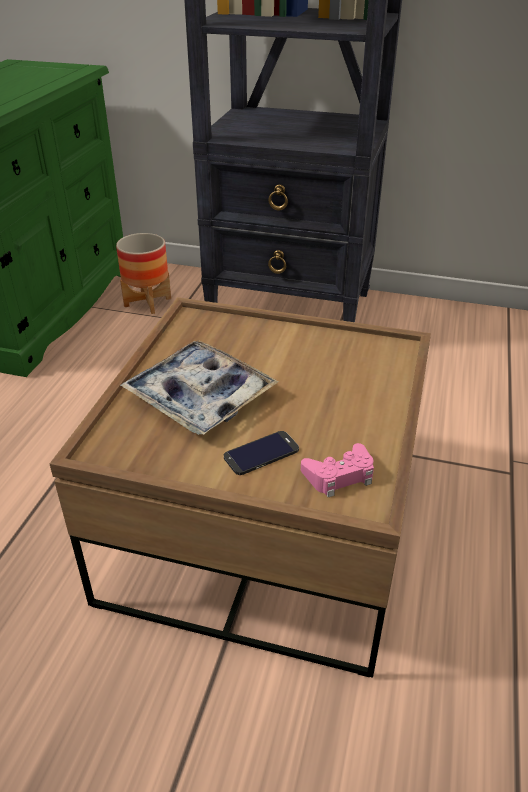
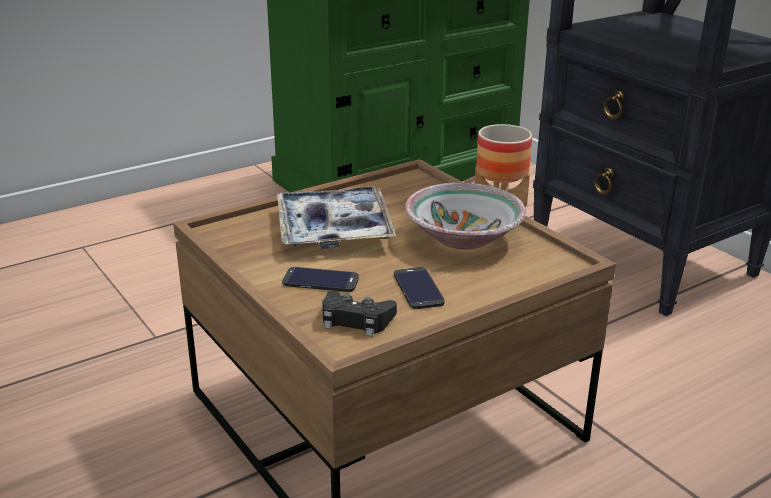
camera: 40 degrees right, 10 degrees down
pink game controller [301,443,374,497] -> black game controller [322,291,397,337]
none -> phone [394,267,445,309]
none -> bowl [405,182,526,250]

